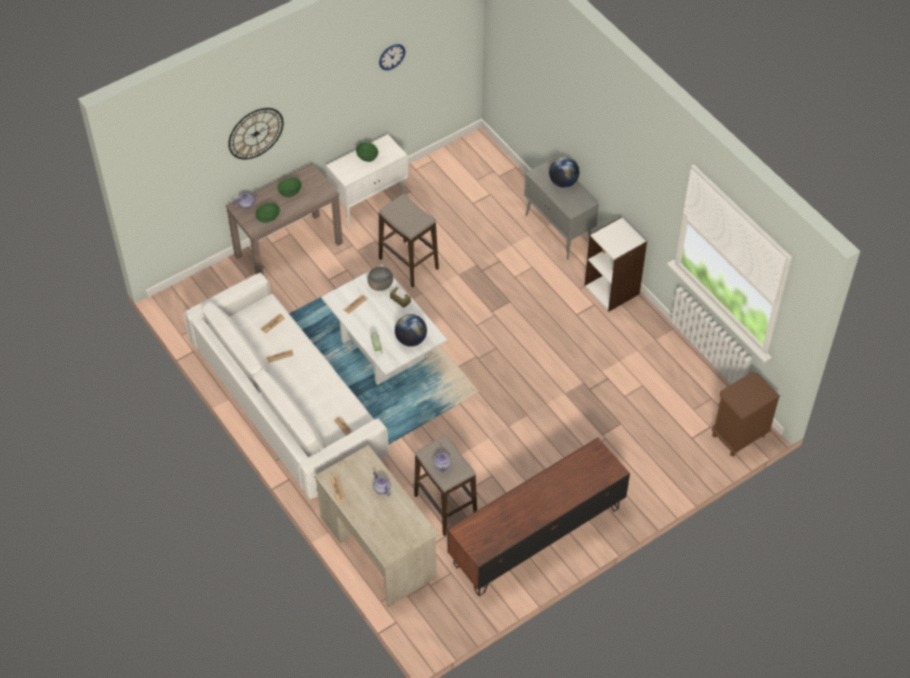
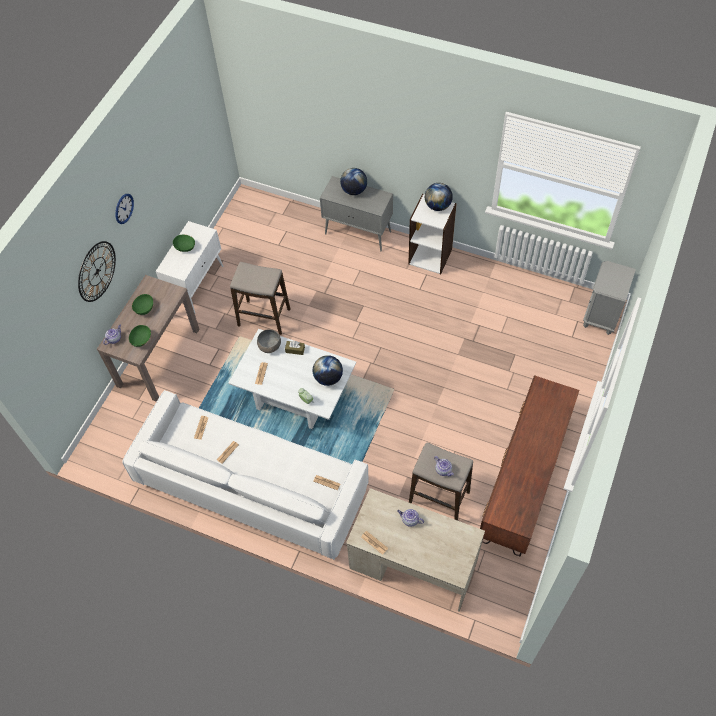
camera: 30 degrees left, 5 degrees up
wall clock [379,44,405,70] -> wall clock moved to [115,194,134,224]
brown nightstand [712,372,780,456] -> grey nightstand [583,261,636,335]
none -> globe [425,183,453,211]

